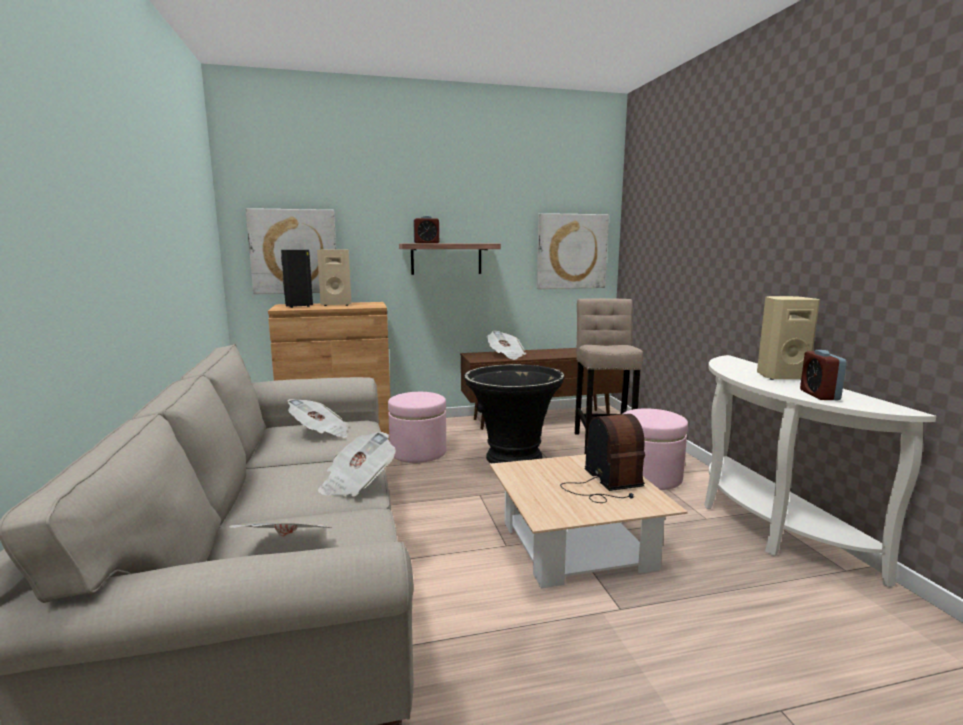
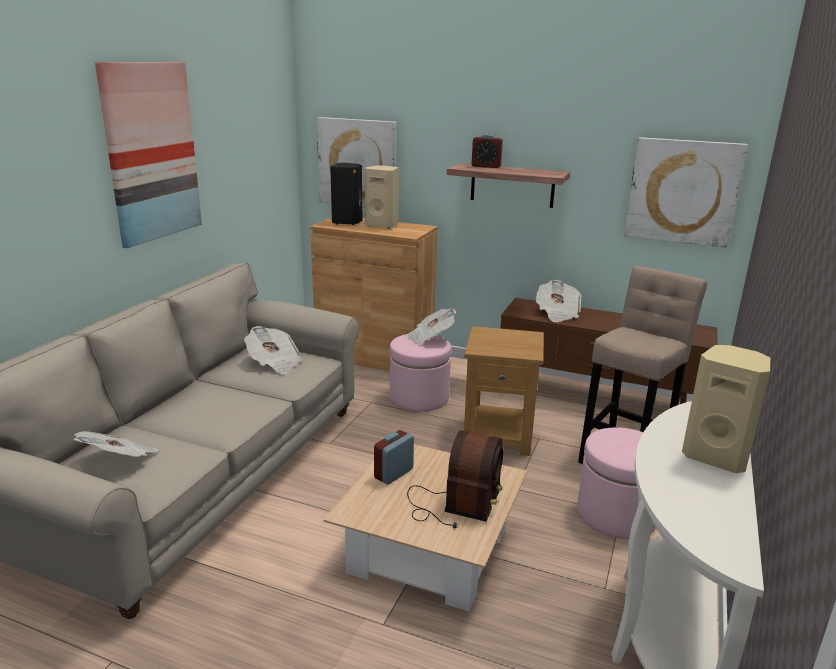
camera: 35 degrees right, 10 degrees up
newspaper [318,432,395,496] -> newspaper moved to [405,309,457,344]
black planter [464,364,564,463] -> brown side table [464,326,544,456]
alarm clock [800,350,847,400] -> alarm clock moved to [374,430,414,484]
none -> picture [95,62,202,248]

